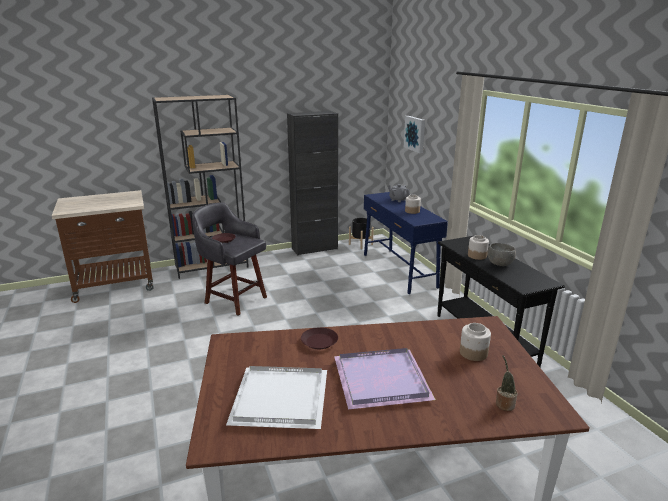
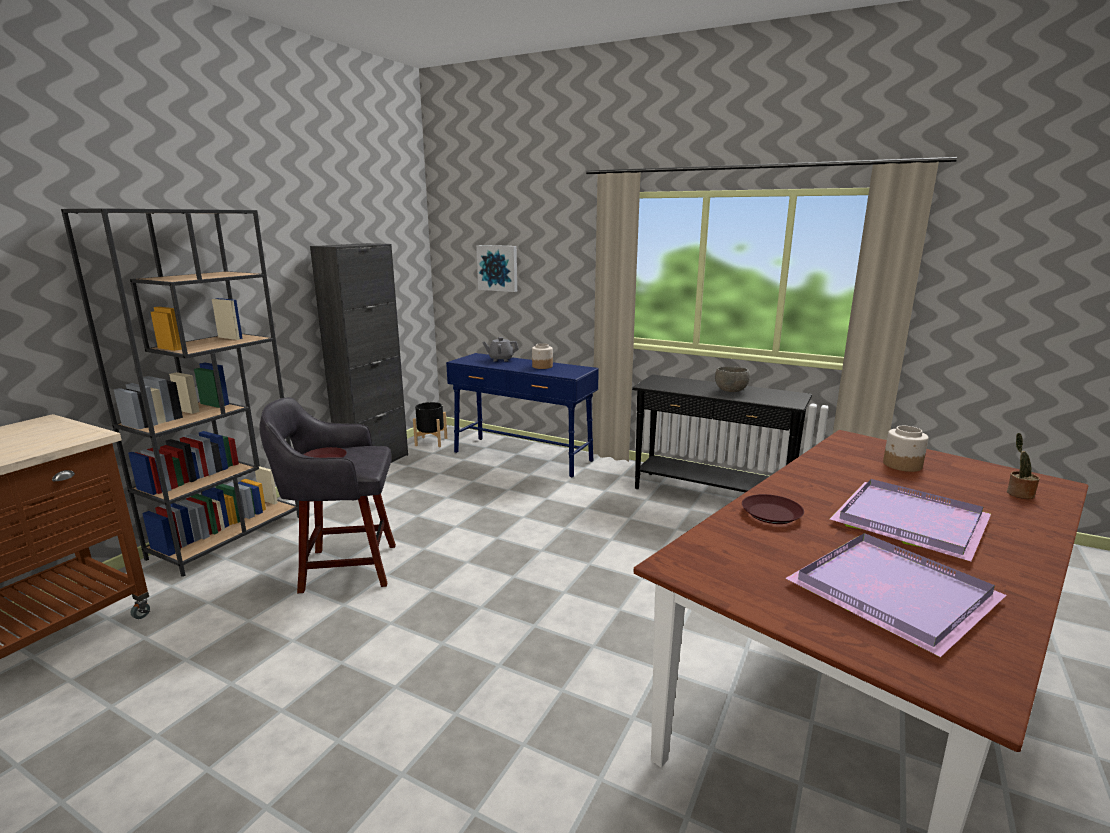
camera: 40 degrees left, 5 degrees down
white tray [226,366,327,429] -> purple tray [785,533,1007,657]
jar [468,235,489,260] -> none

